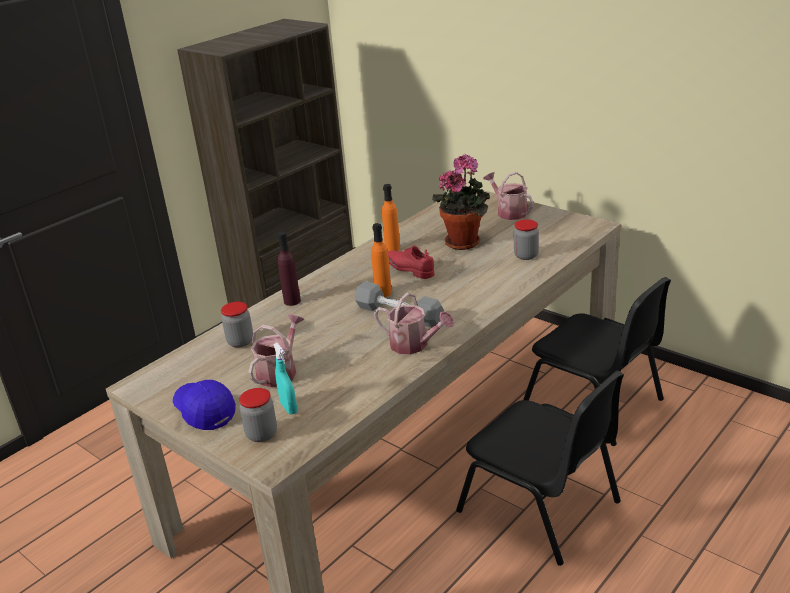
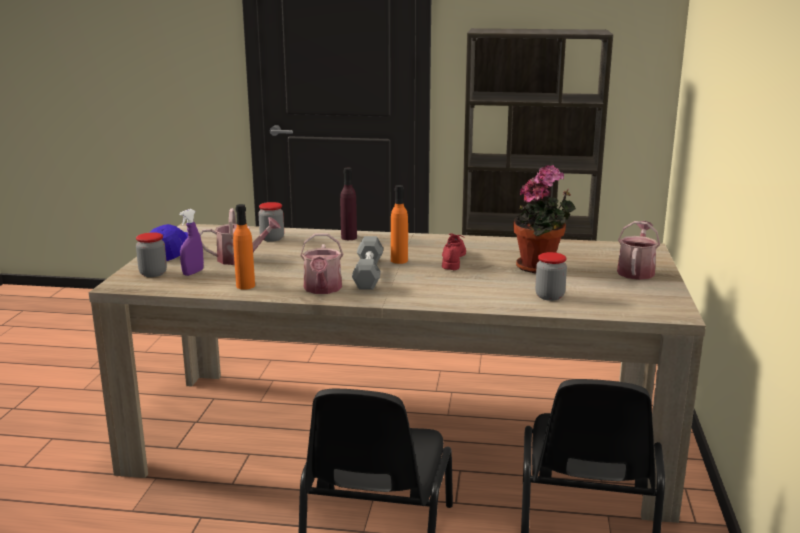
camera: 55 degrees right, 10 degrees down
turquoise spray bottle [273,343,297,414] -> purple spray bottle [179,209,204,276]
orange bottle [382,184,400,252] -> orange bottle moved to [233,204,255,290]

